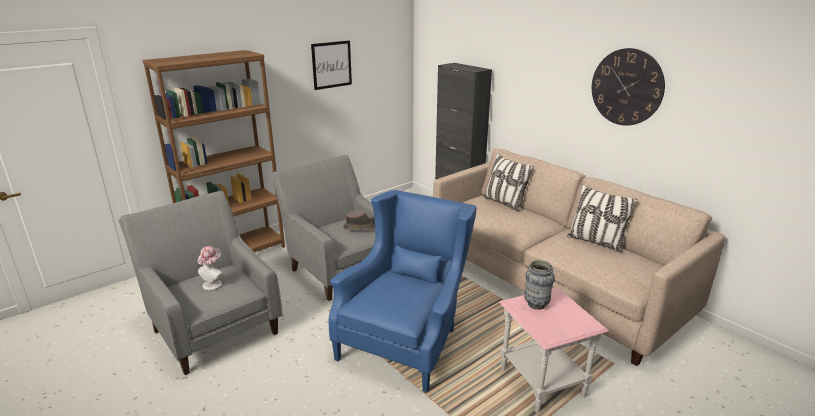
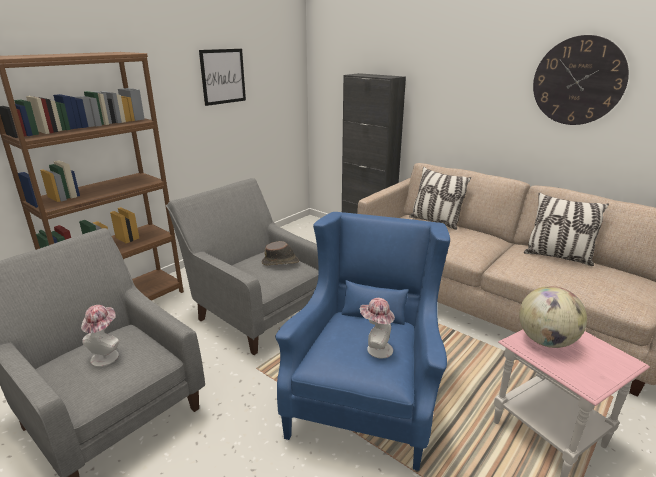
camera: 10 degrees left, 0 degrees up
vase [524,260,555,310] -> globe [519,286,587,348]
none -> hat [360,298,395,359]

